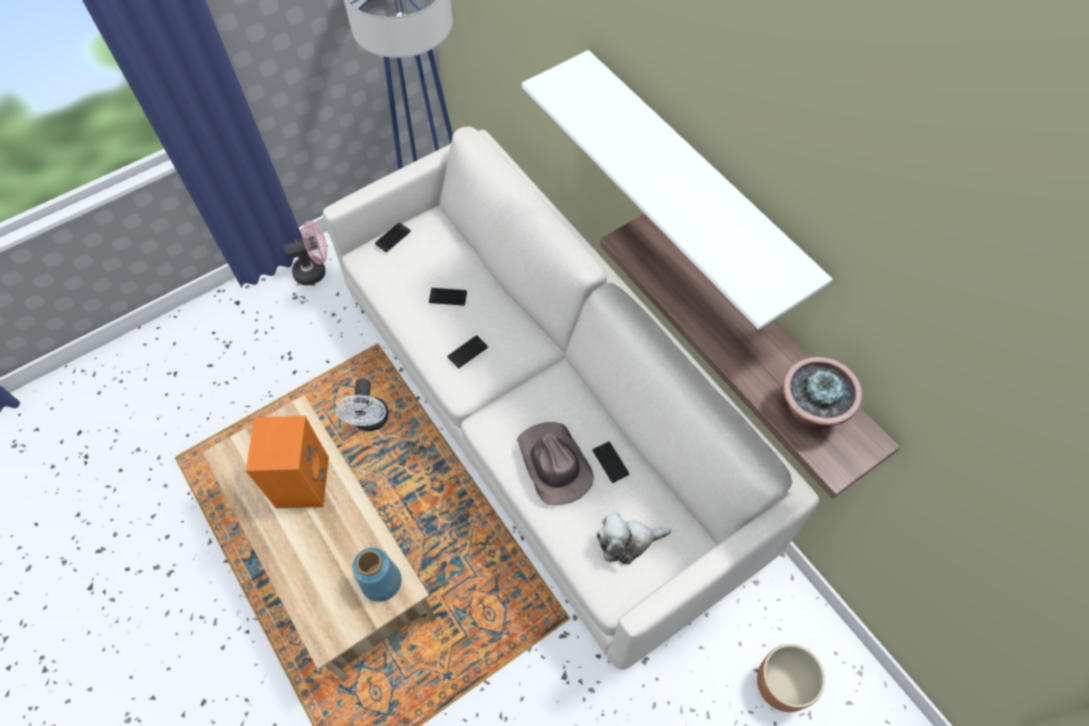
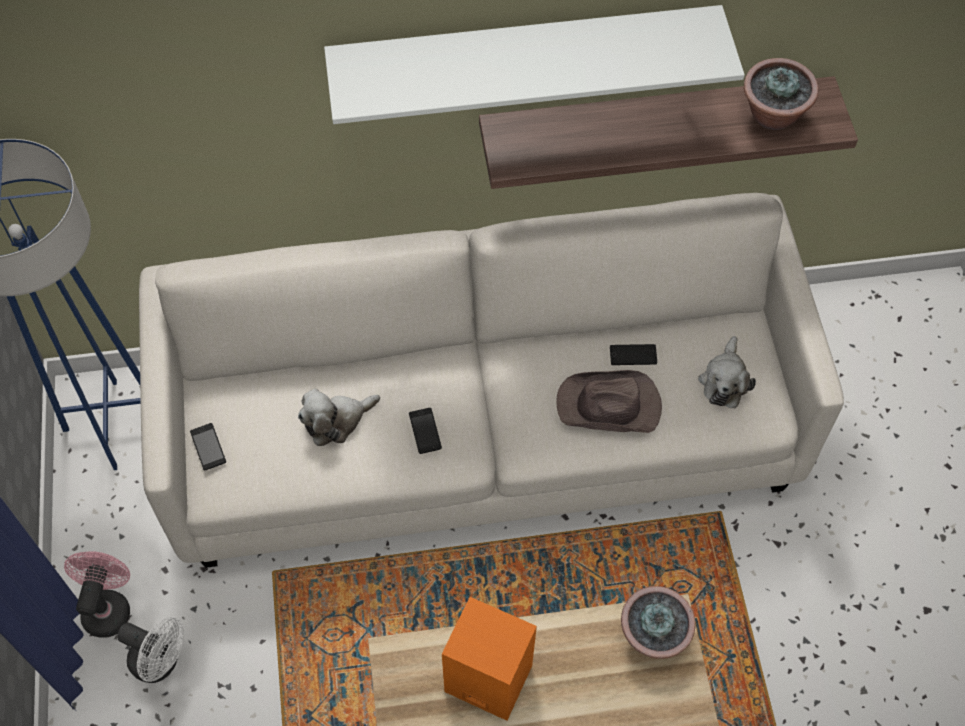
camera: 65 degrees left, 0 degrees up
white fan [335,378,389,431] -> white fan moved to [117,617,184,683]
blue vase [353,547,402,602] -> potted plant [621,586,695,659]
phone [429,288,467,306] -> plush toy [298,389,380,446]
brown planter [757,644,825,712] -> none

